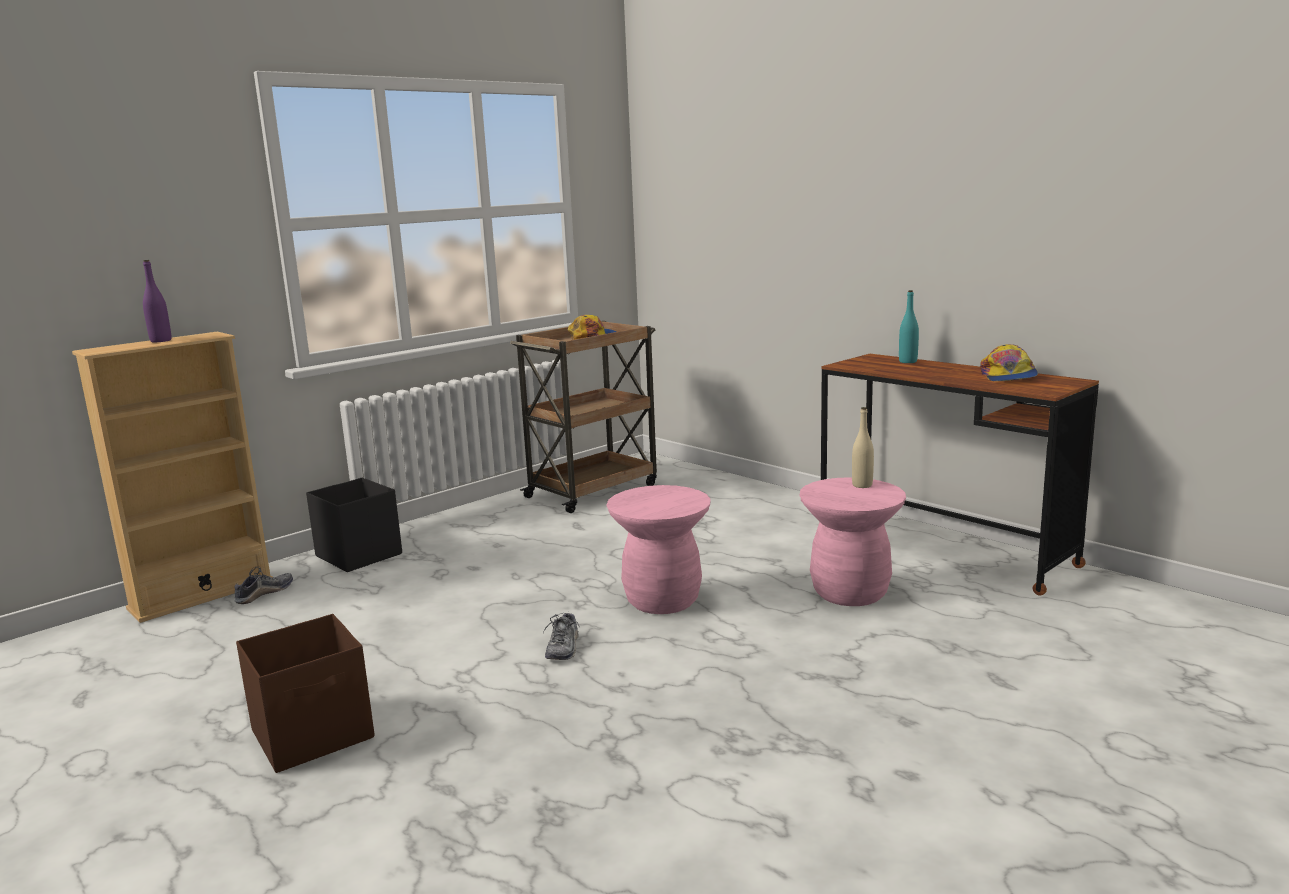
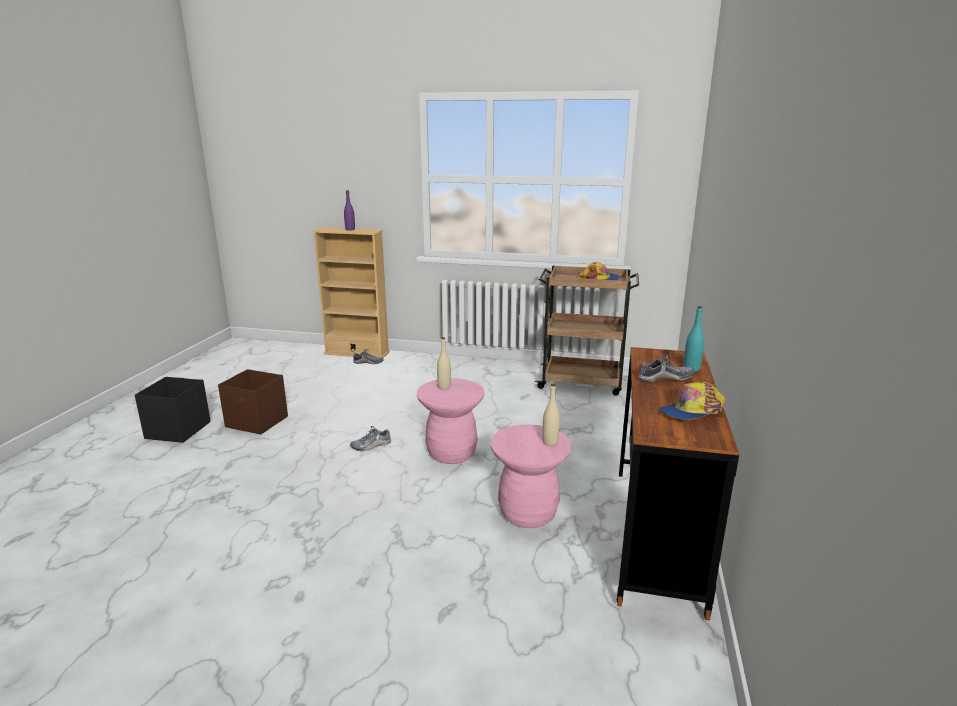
camera: 55 degrees right, 5 degrees up
black storage box [306,477,402,572] -> black storage box moved to [135,377,211,443]
none -> beige bottle [437,337,451,390]
none -> shoe [639,353,693,382]

